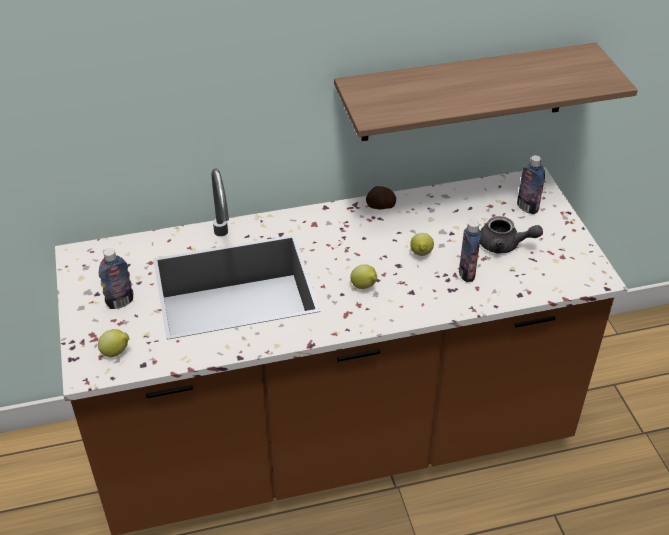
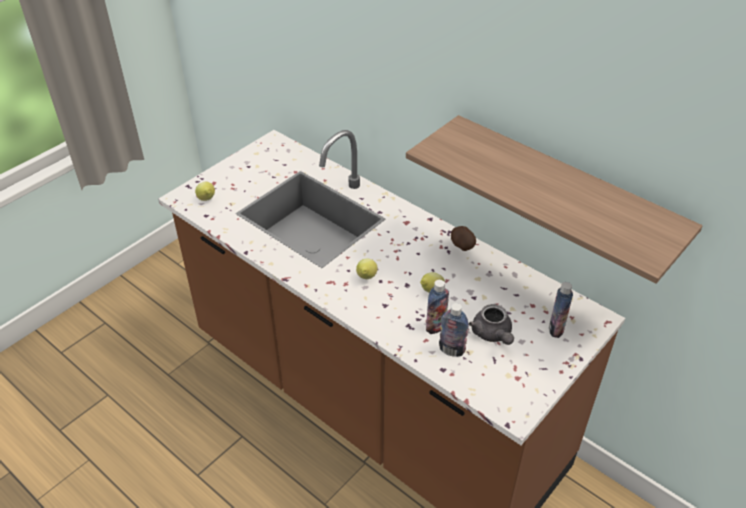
camera: 55 degrees right, 0 degrees up
bottle [99,248,133,309] -> bottle moved to [439,303,469,357]

